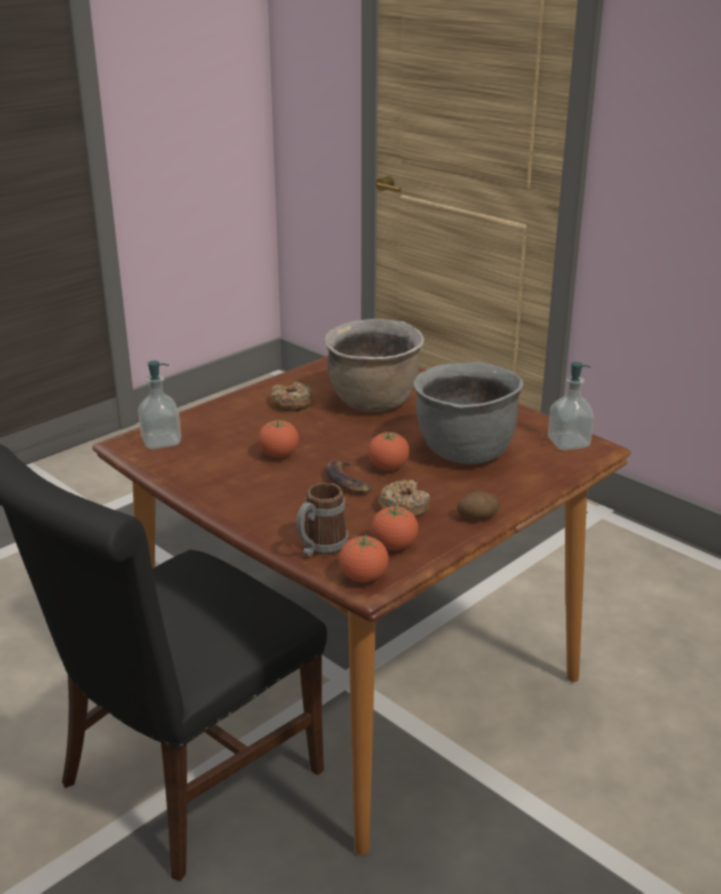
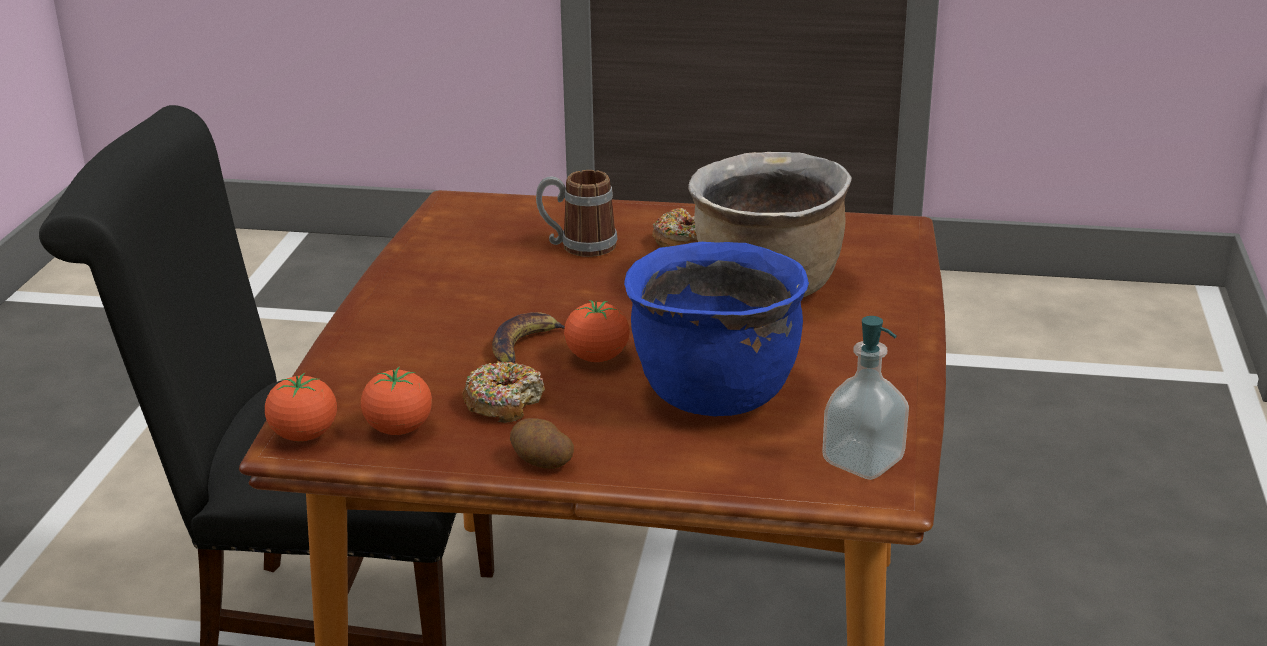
camera: 55 degrees right, 0 degrees up
soap dispenser [138,361,181,449] -> none
tomato [258,420,299,458] -> none
mug [297,483,348,556] -> mug moved to [536,170,617,257]
grey cooking pot [413,362,524,464] -> blue cooking pot [624,242,809,416]

